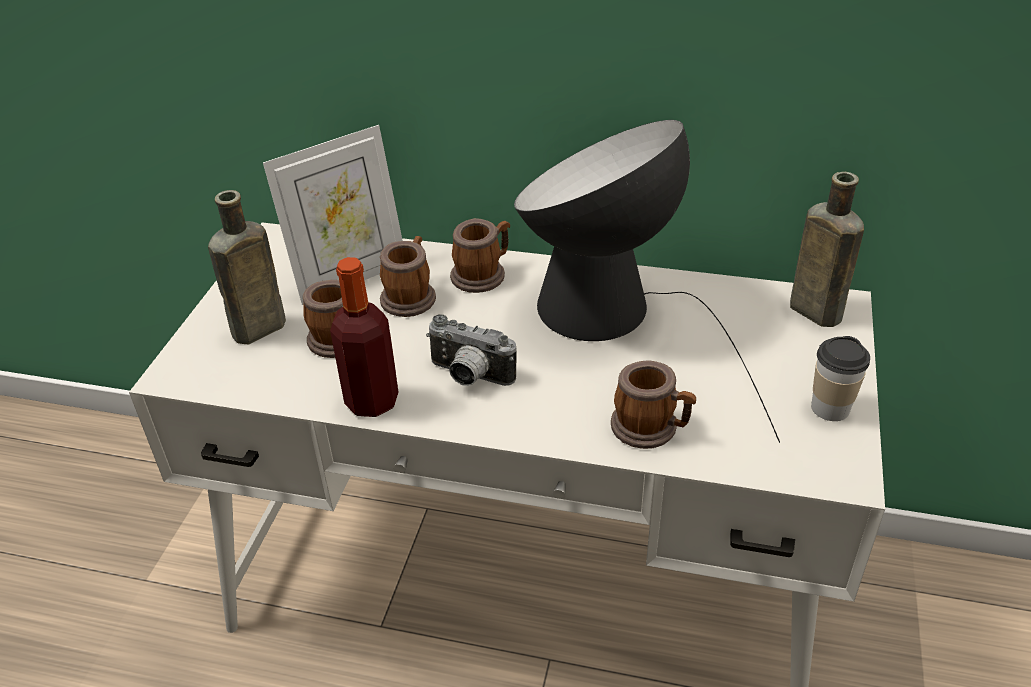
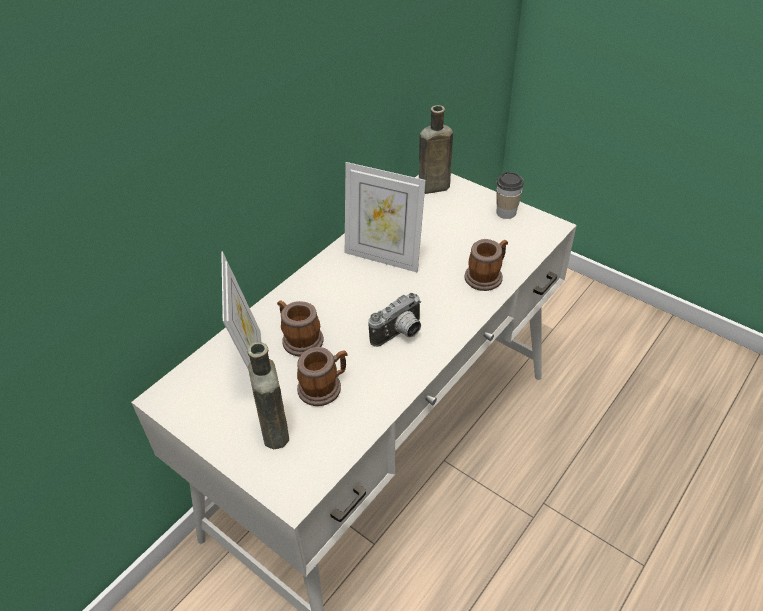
camera: 65 degrees left, 5 degrees up
bottle [330,257,399,417] -> none
mug [450,218,510,293] -> none
table lamp [514,120,780,443] -> picture frame [345,162,426,273]

